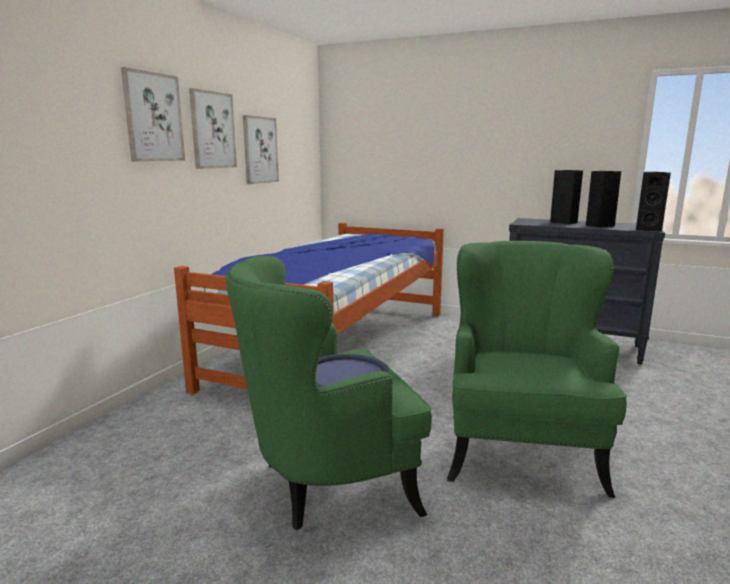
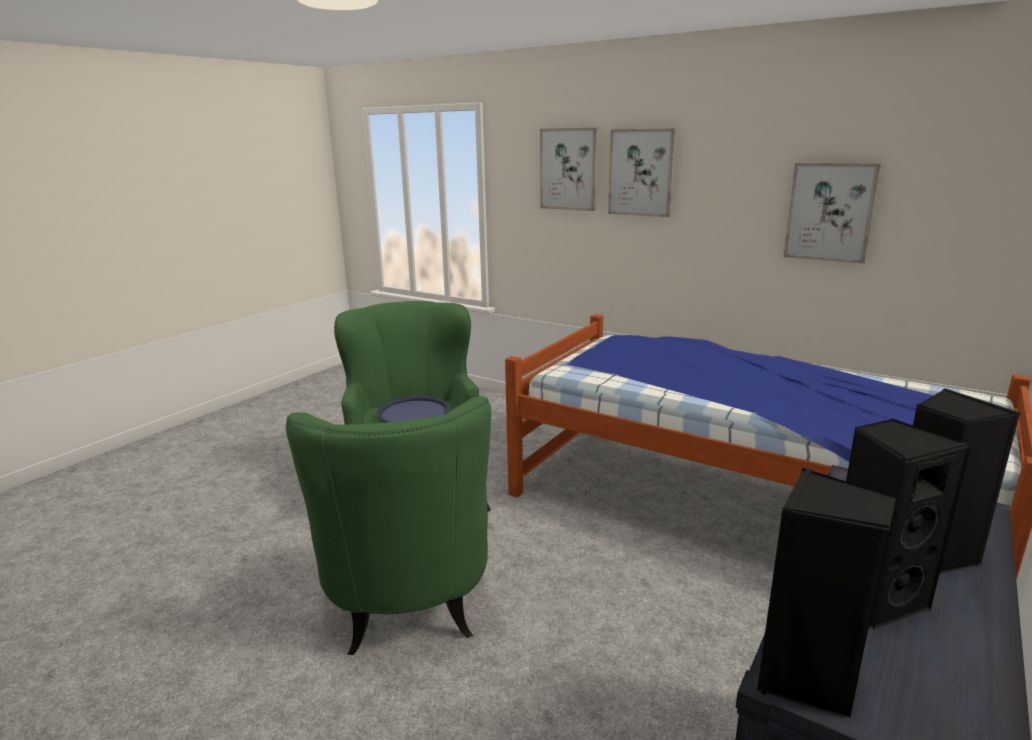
camera: 100 degrees right, 5 degrees up
picture [189,88,237,169] -> picture moved to [540,128,598,211]
green armchair [447,241,627,498] -> green armchair turned 60 degrees clockwise [286,396,491,655]

